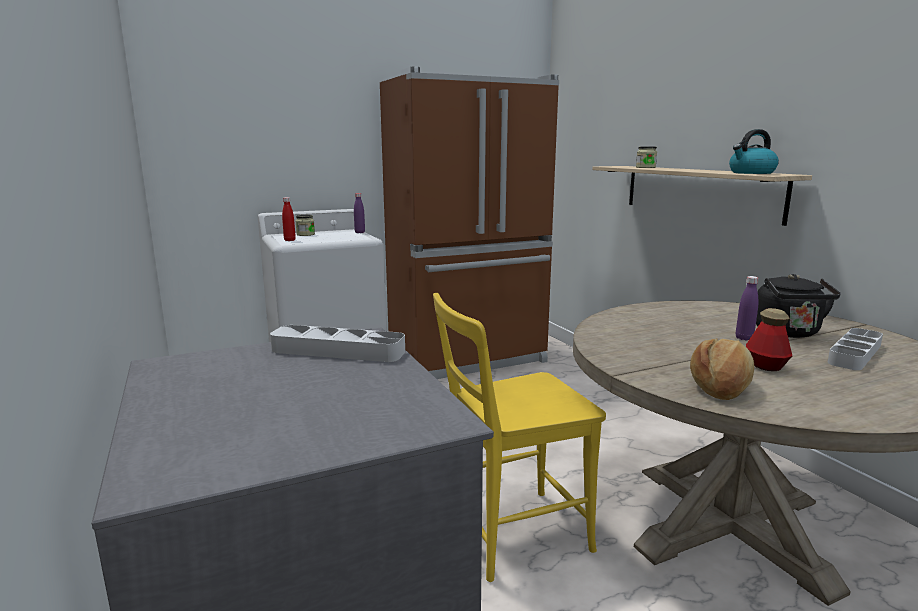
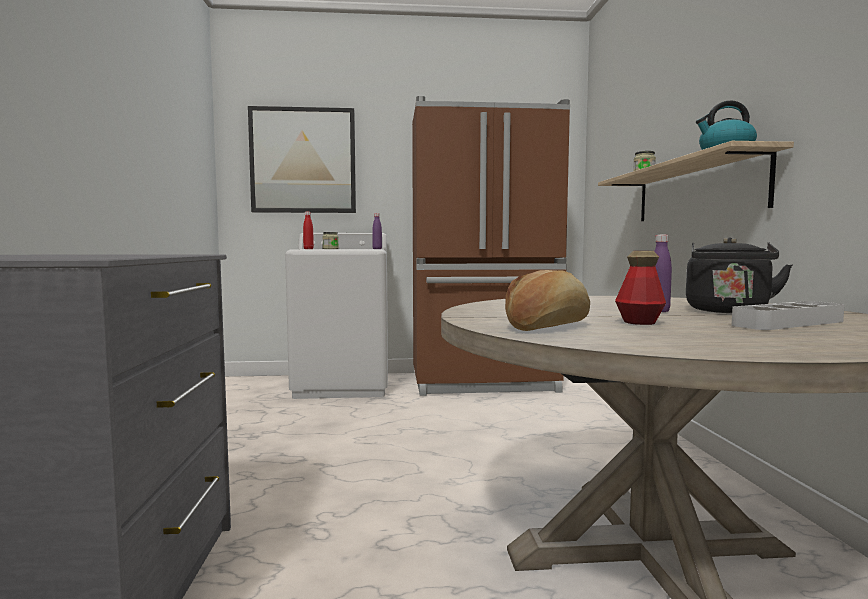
camera: 20 degrees right, 10 degrees down
grey tray [270,325,405,362] -> none
yellow chair [433,293,606,582] -> none
none -> picture [248,106,356,213]

